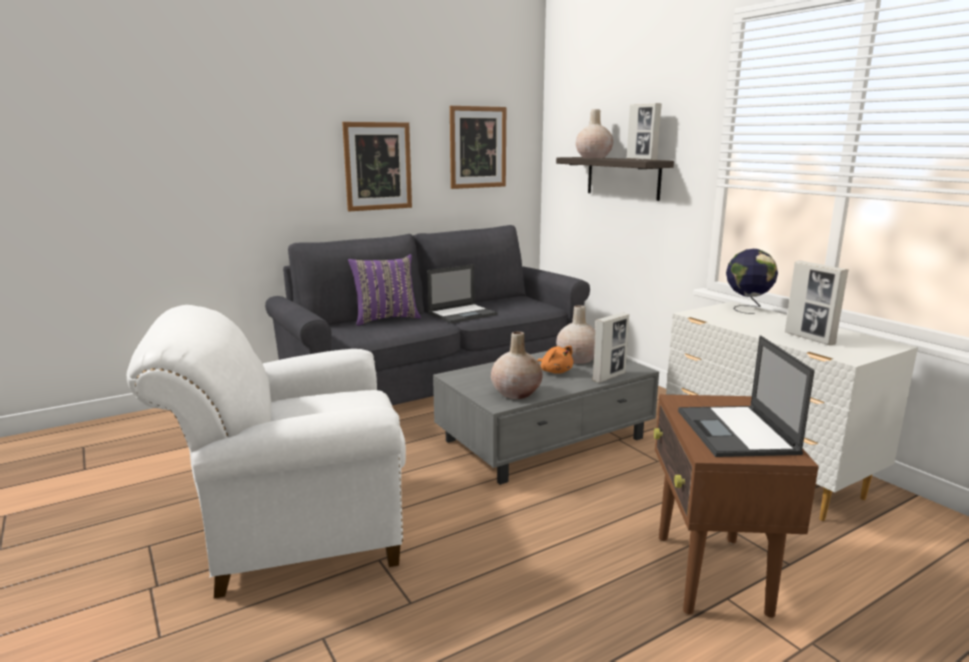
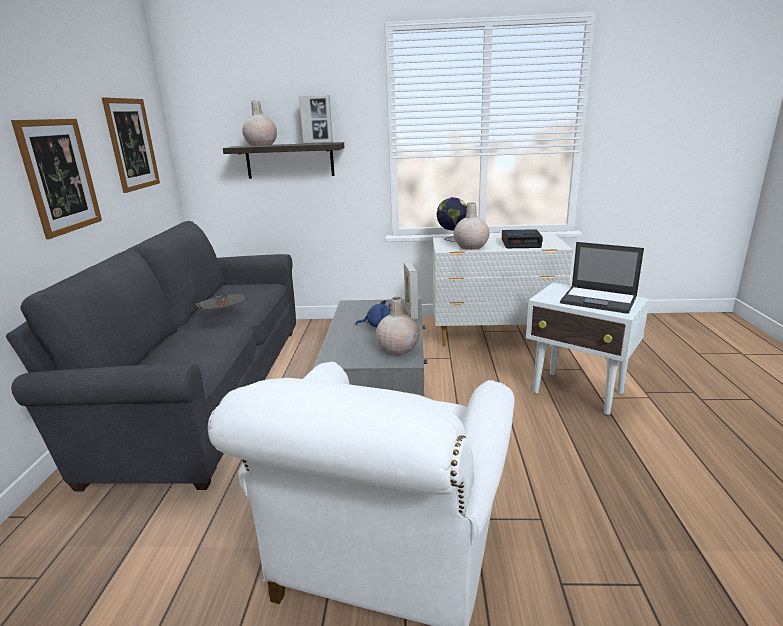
camera: 55 degrees left, 5 degrees up
purple pillow [348,254,421,326] -> none
laptop [427,264,498,323] -> newspaper [195,294,247,310]
orange plush toy [537,346,573,374] -> blue plush toy [356,300,391,327]
beige vase [556,305,595,364] -> beige vase moved to [453,203,489,250]
brown side table [654,394,819,618] -> white side table [526,282,650,415]
picture frame [785,260,849,345] -> alarm clock [502,229,543,248]

